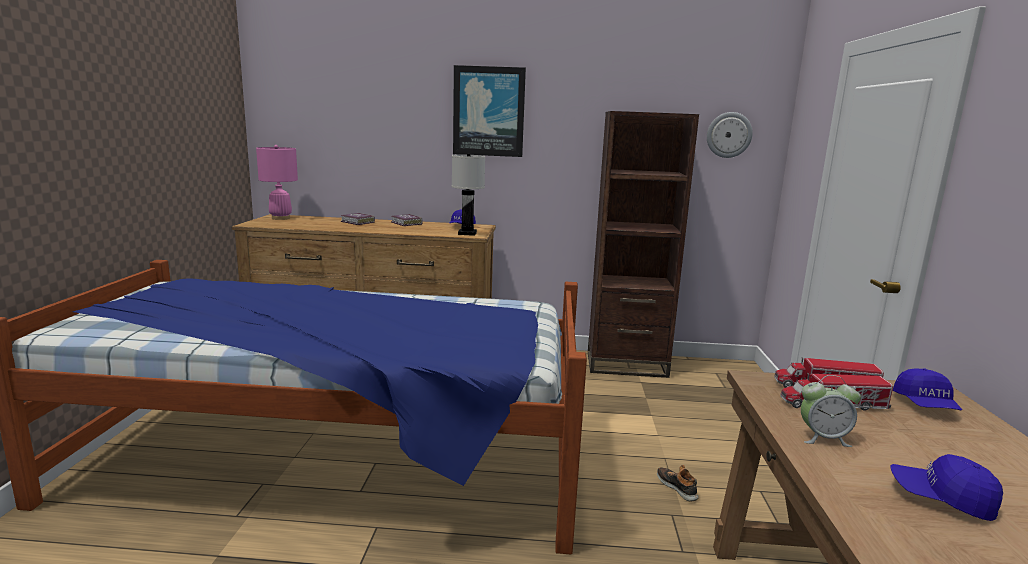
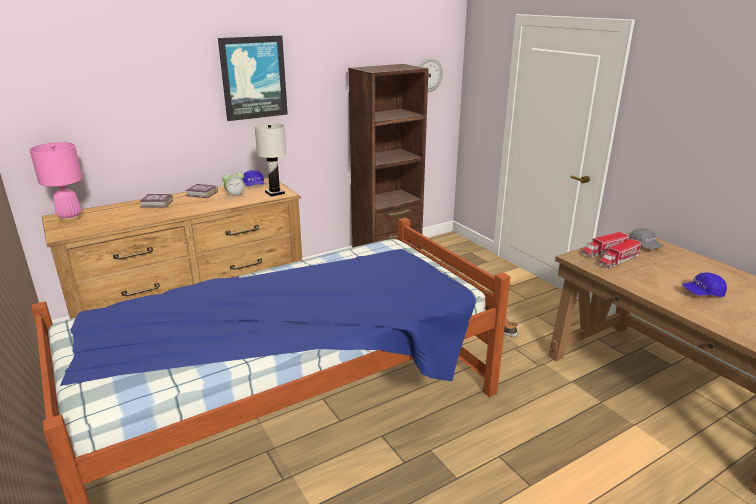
camera: 35 degrees left, 10 degrees up
alarm clock [801,375,861,447] -> alarm clock moved to [222,169,245,199]
blue cap [893,368,962,410] -> grey cap [629,228,664,249]

